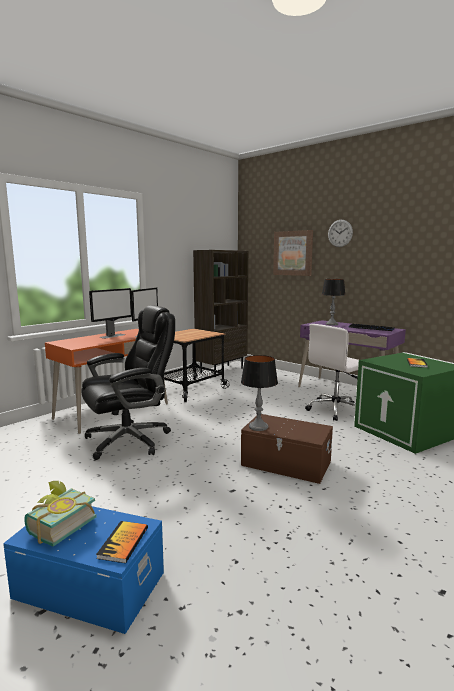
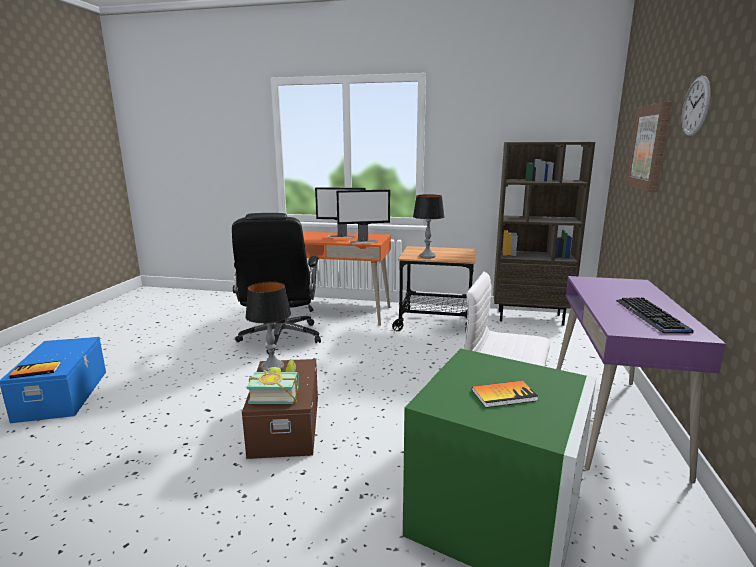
camera: 60 degrees right, 5 degrees up
book [24,481,96,547] -> book moved to [247,359,299,404]
black office chair [82,305,175,460] -> black office chair turned 60 degrees clockwise [232,213,321,354]
table lamp [322,279,345,325] -> table lamp moved to [413,194,444,259]

